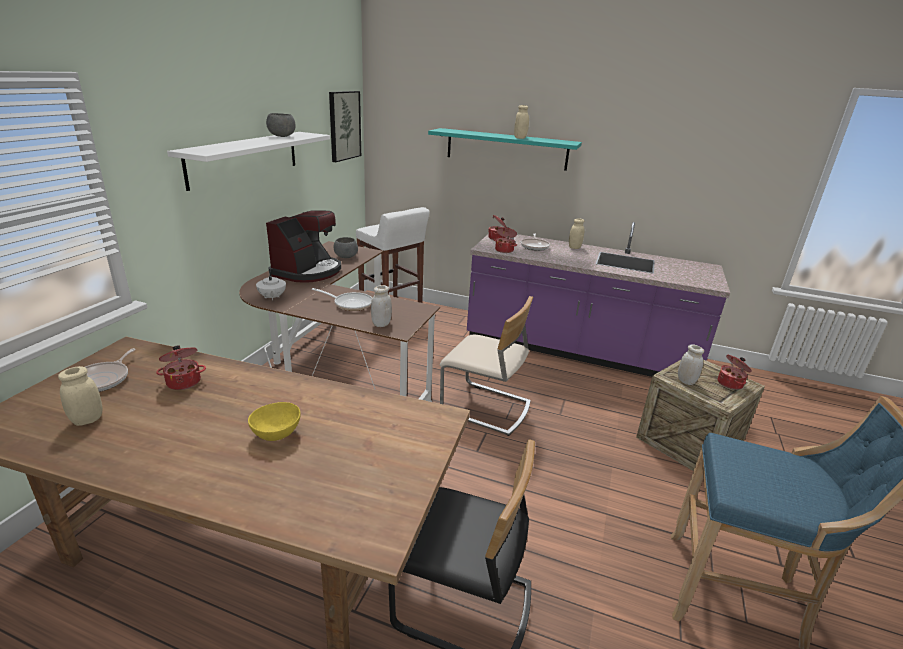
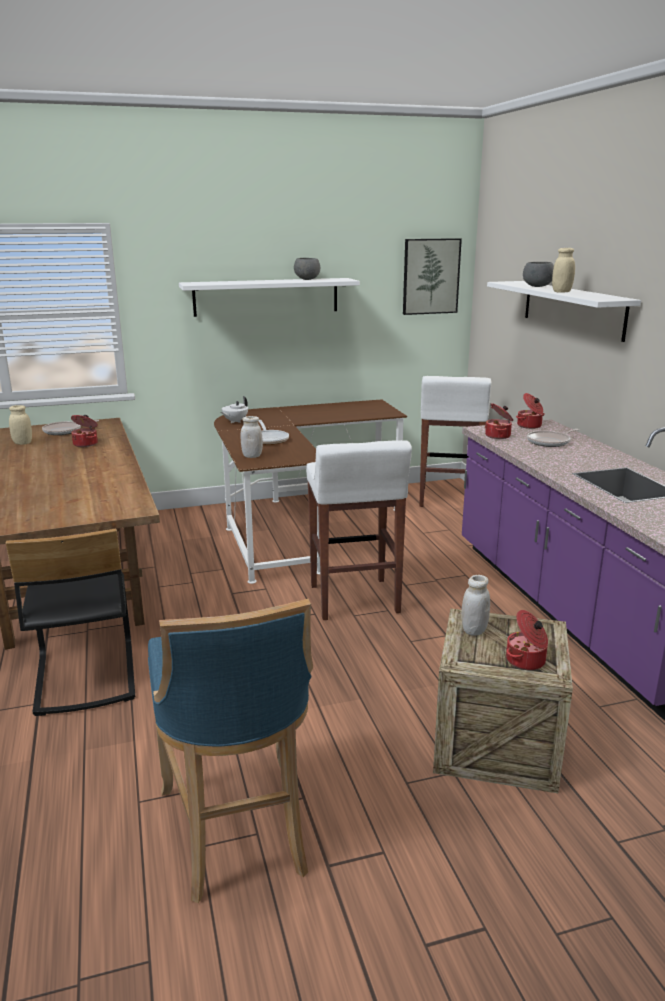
camera: 55 degrees right, 5 degrees down
yellow bowl [248,402,301,441] -> none
coffee machine [266,210,341,283] -> none
grey bowl [334,237,358,258] -> grey bowl moved to [523,262,554,287]
turquoise shelf [428,128,582,171] -> white shelf [487,281,641,342]
beige chair [440,296,533,436] -> white stool [306,440,412,620]
beige jar [569,219,585,249] -> none

